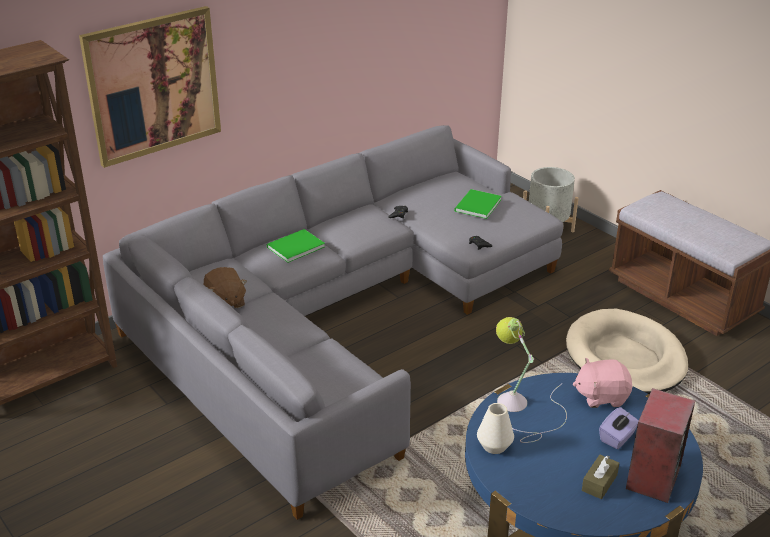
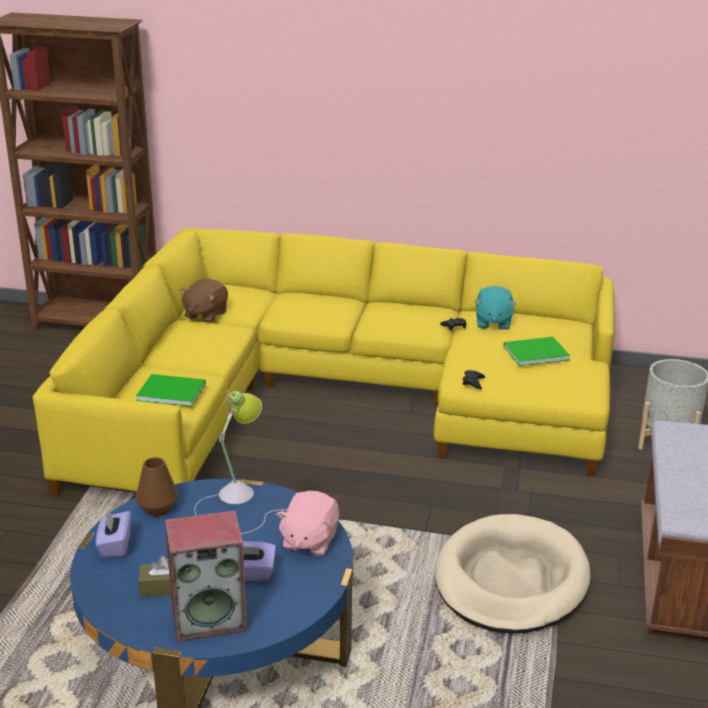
camera: 50 degrees right, 5 degrees down
picture [79,6,221,168] -> none
grey sofa [103,125,563,520] -> yellow sofa [32,228,615,496]
green book [267,229,325,263] -> green book moved to [136,374,206,407]
white vase [477,403,514,454] -> brown vase [136,457,178,517]
pink plush toy [573,358,632,408] -> pink plush toy turned 120 degrees counterclockwise [276,491,339,556]
none -> purple tissue box [96,510,131,558]
none -> turquoise plush toy [475,286,516,329]

